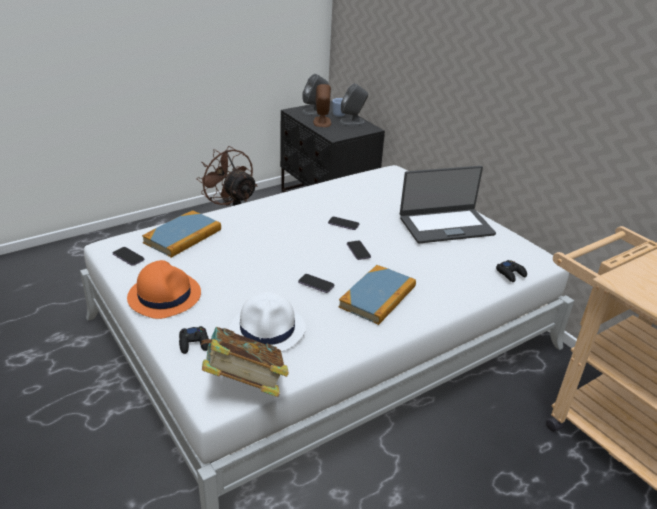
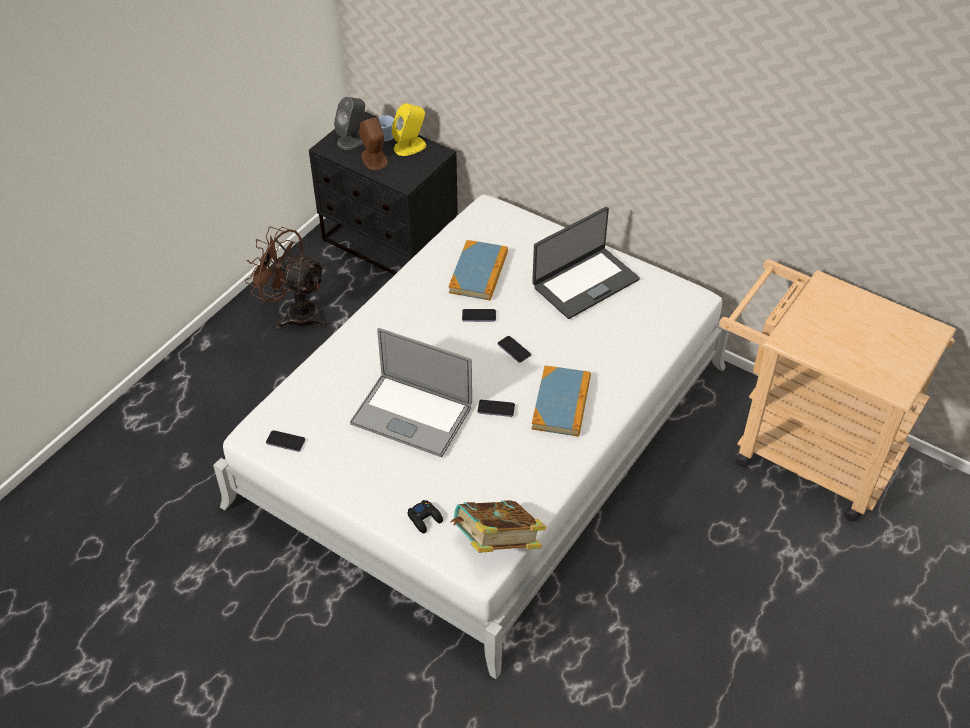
camera: 20 degrees left, 15 degrees up
orange hat [127,260,201,319] -> none
book [142,210,221,258] -> book moved to [448,240,508,301]
white hat [229,292,306,352] -> none
grey speaker [339,83,368,126] -> yellow speaker [392,103,426,156]
black game controller [496,260,527,282] -> none
none -> laptop [350,328,472,457]

